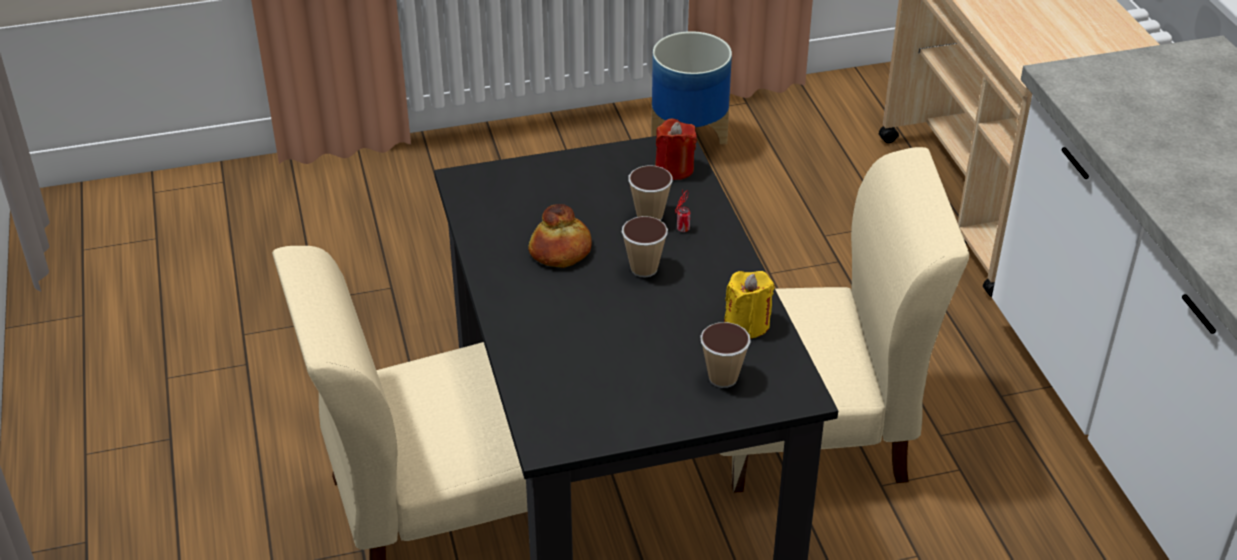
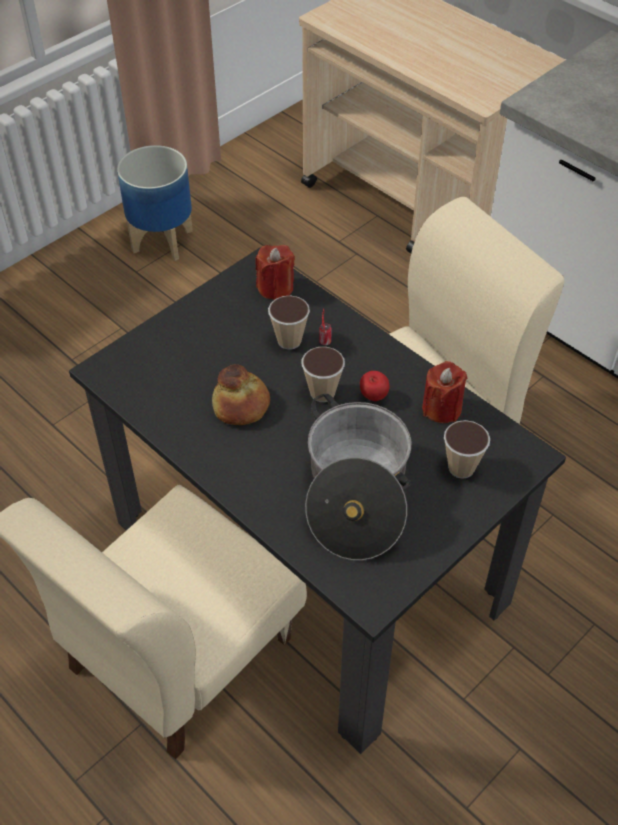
camera: 30 degrees left, 10 degrees up
yellow candle [724,271,774,339] -> red candle [422,361,467,423]
none -> cooking pot [305,394,411,560]
none -> apple [360,371,389,401]

